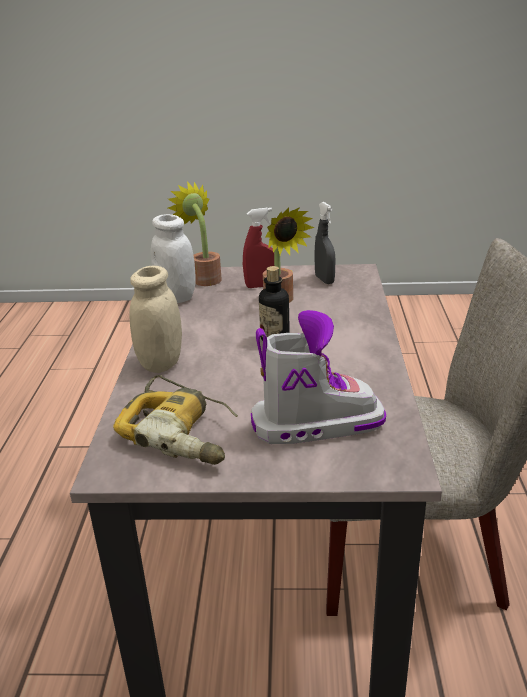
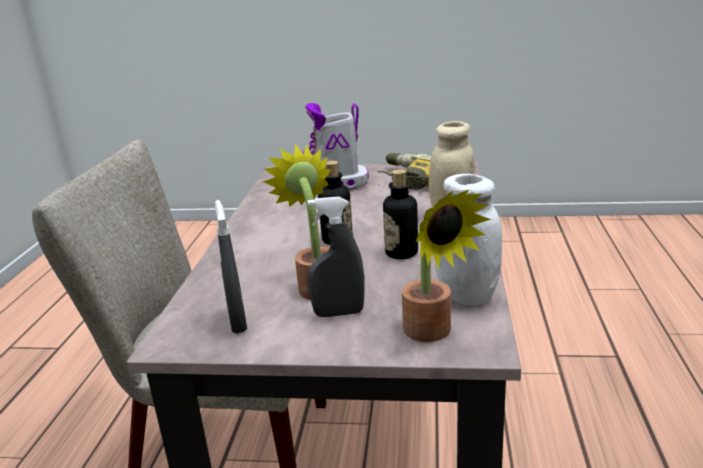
camera: 175 degrees left, 5 degrees down
red spray bottle [243,208,274,288] -> grey spray bottle [308,197,365,317]
none -> bottle [383,169,418,259]

